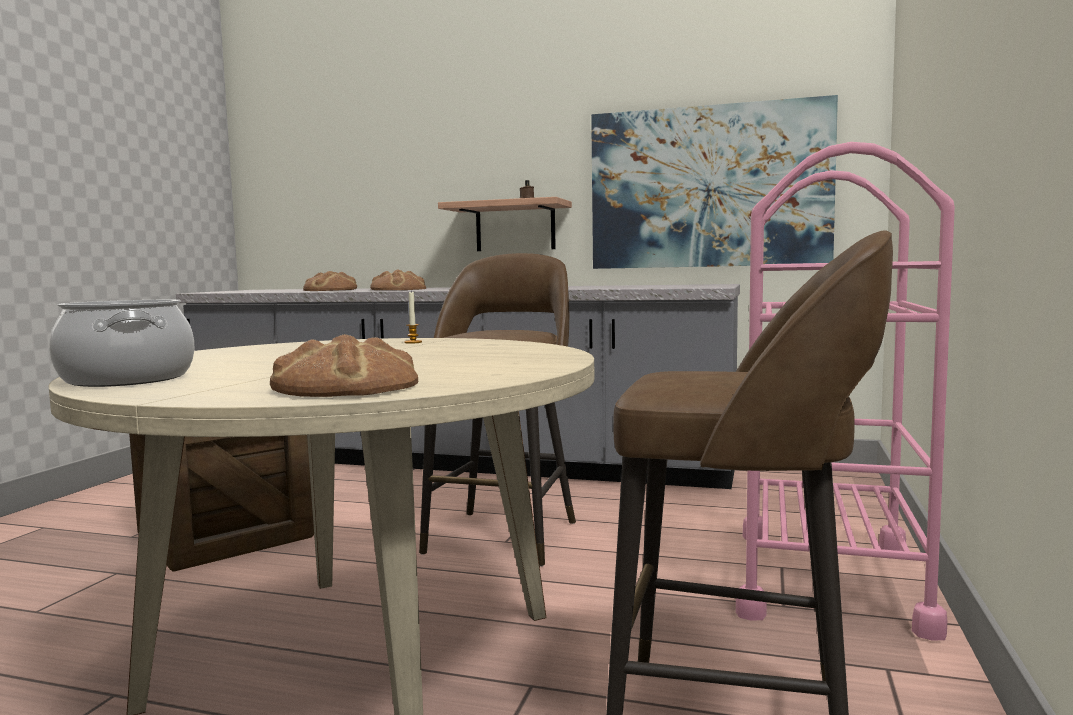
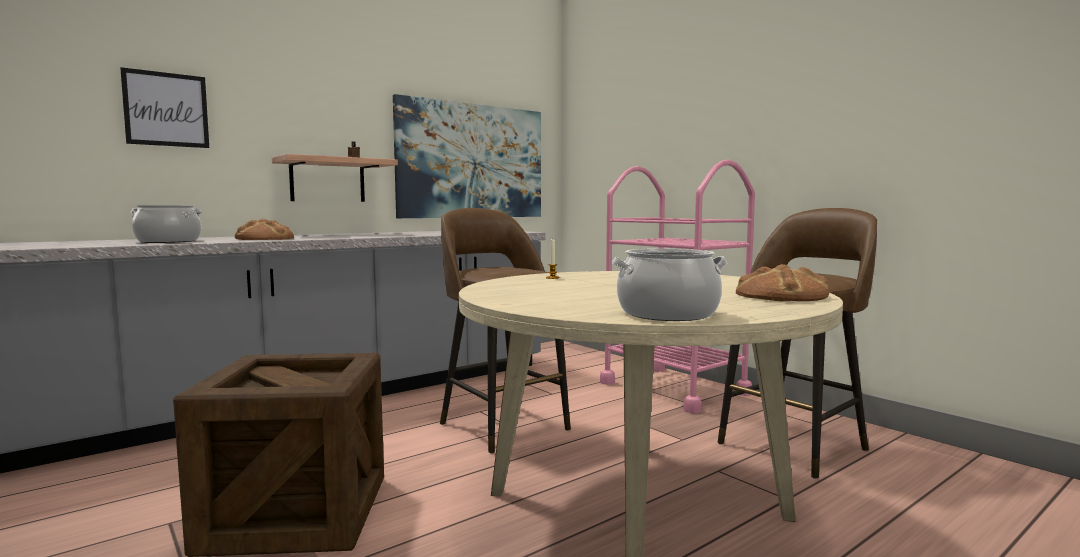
camera: 55 degrees left, 0 degrees up
bread [303,271,357,291] -> cooking pot [131,205,202,243]
none -> picture [120,67,209,148]

